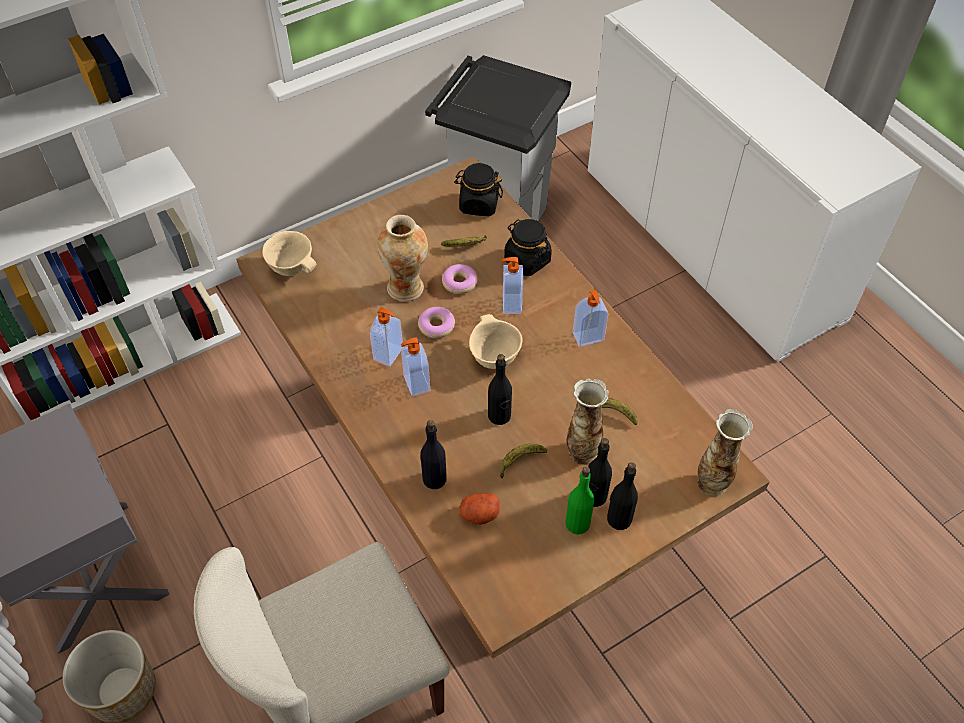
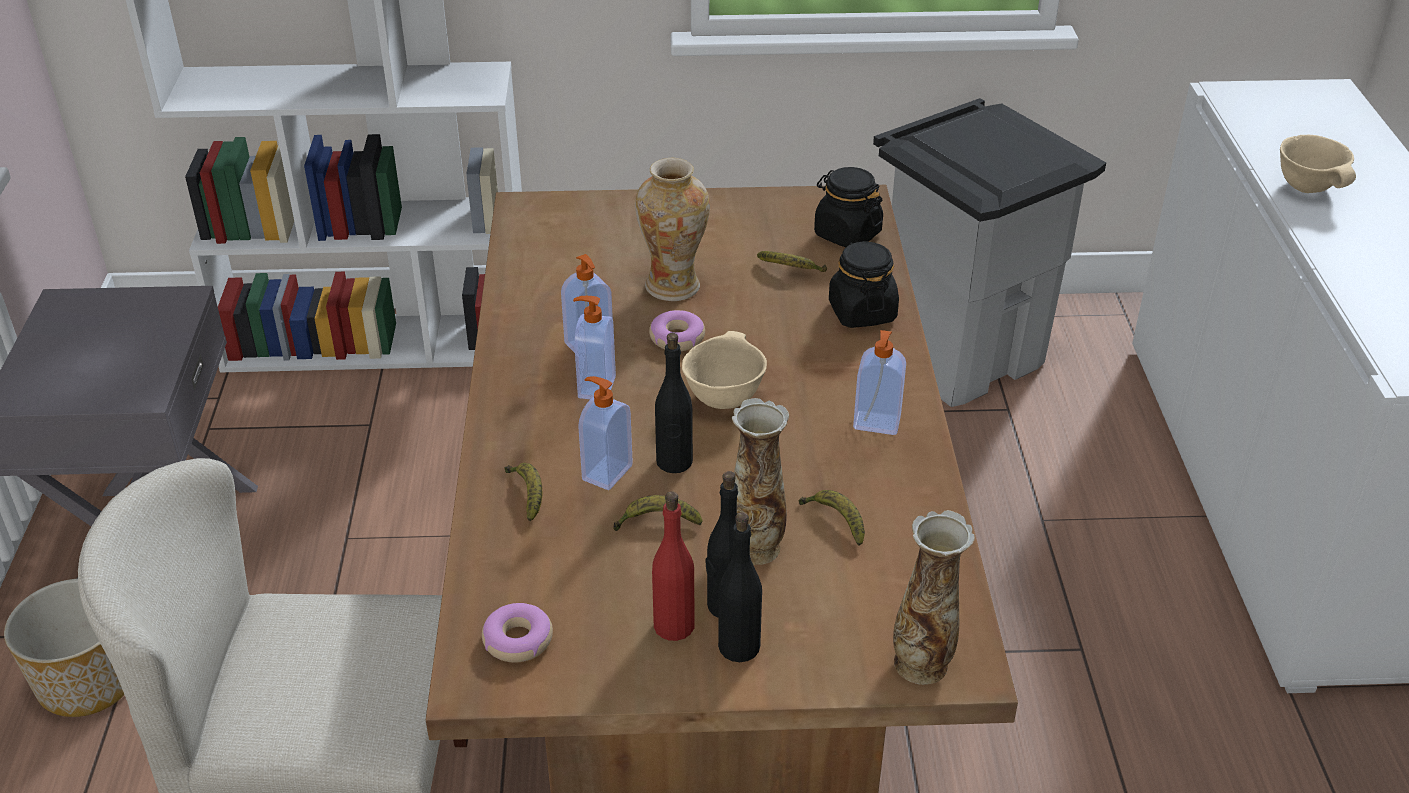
camera: 30 degrees right, 15 degrees down
beige bowl [262,231,316,276] -> beige bowl moved to [1280,135,1356,193]
black bottle [421,420,447,489] -> banana [504,463,542,521]
donut [442,264,478,294] -> donut moved to [482,603,553,663]
potato [459,493,500,525] -> none
soap dispenser [502,257,523,314] -> soap dispenser moved to [578,376,633,490]
green bottle [565,467,594,535] -> red bottle [652,492,695,641]

